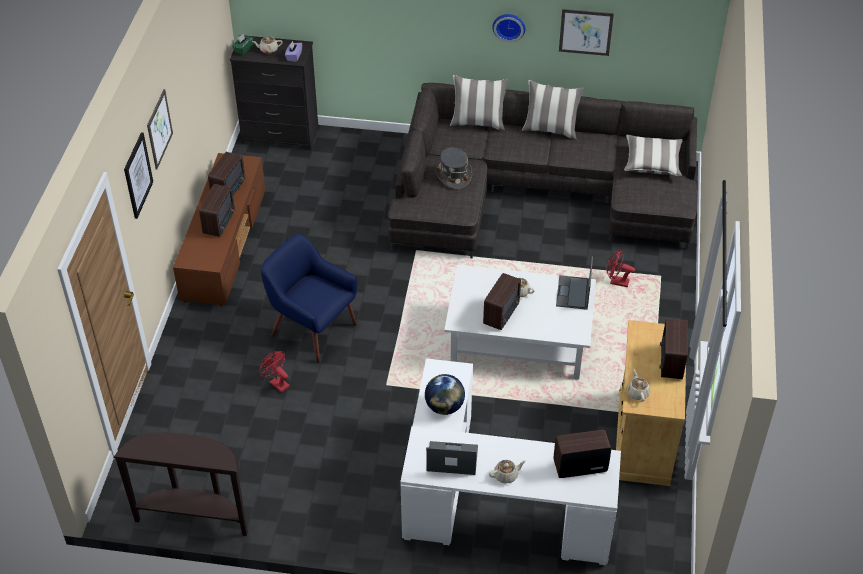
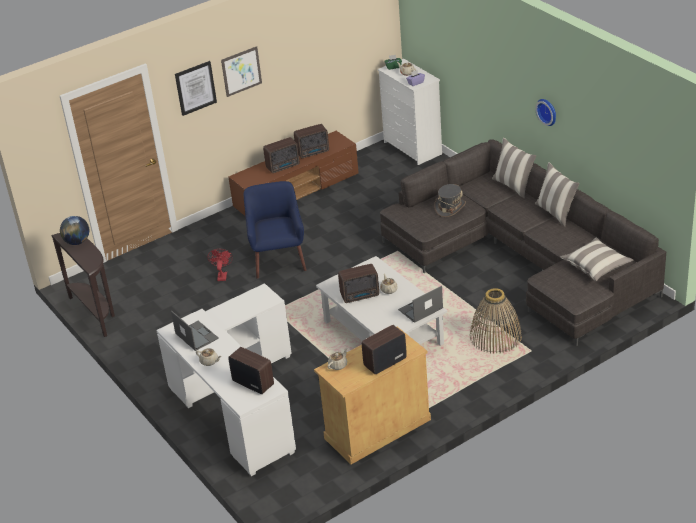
camera: 50 degrees right, 10 degrees down
black dresser [230,35,318,150] -> white dresser [378,59,442,165]
globe [425,374,465,415] -> globe moved to [60,216,89,245]
picture [559,9,614,56] -> none
red fan [606,249,635,287] -> basket [470,288,522,354]

